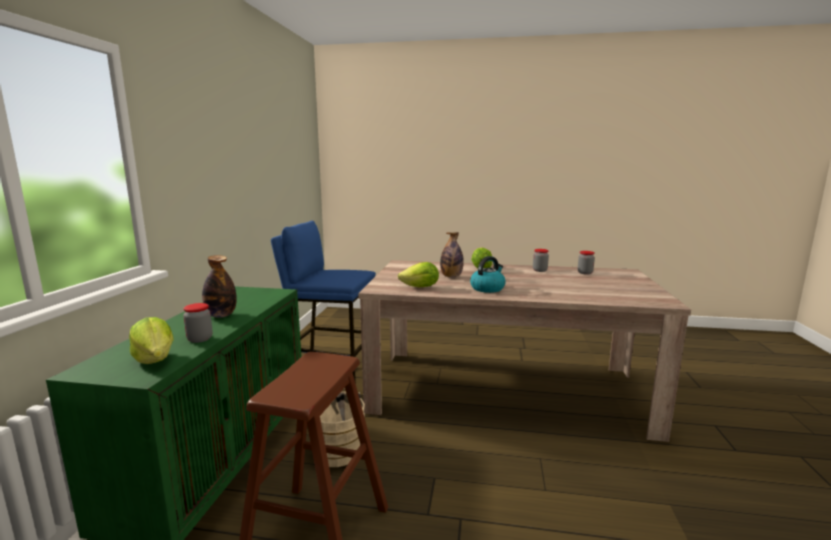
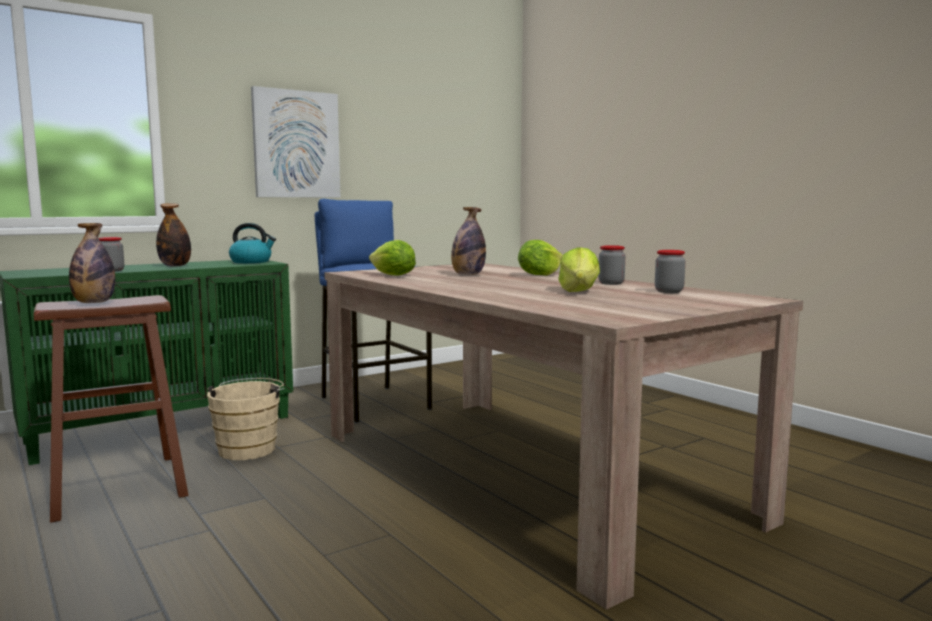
camera: 45 degrees right, 5 degrees down
lettuce [129,317,174,364] -> lettuce moved to [558,247,600,292]
kettle [470,256,506,293] -> kettle moved to [229,223,276,263]
none -> bottle [69,223,115,303]
none -> picture [251,86,340,198]

